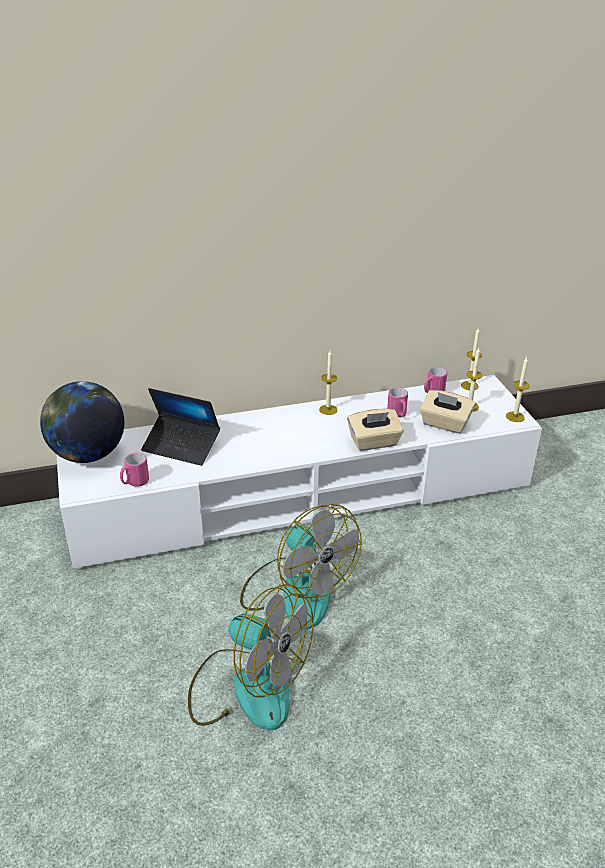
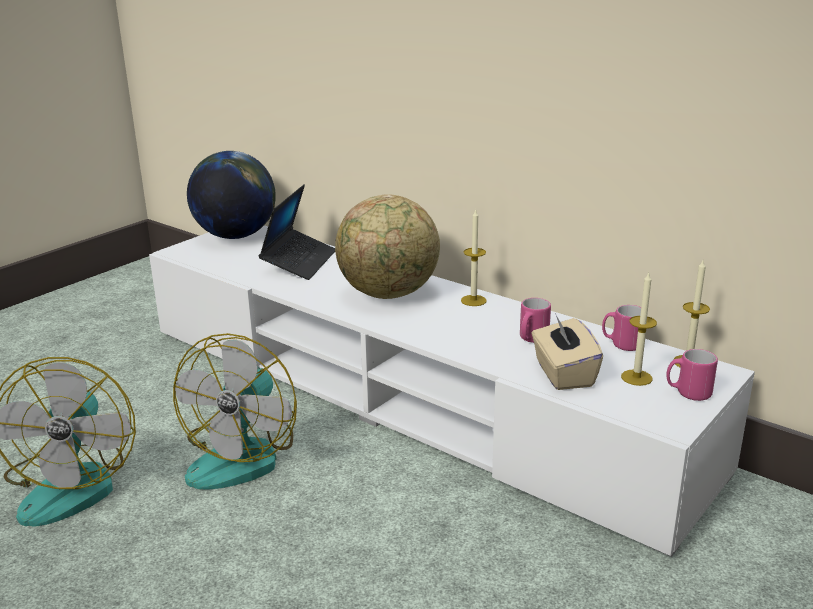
camera: 55 degrees right, 10 degrees down
pink mug [120,453,149,487] -> pink mug moved to [666,349,718,401]
laptop [141,388,220,466] -> laptop turned 150 degrees counterclockwise [259,185,335,280]
beige tissue box [347,408,404,451] -> none
candle [506,357,530,422] -> none
none -> globe [335,194,440,299]

